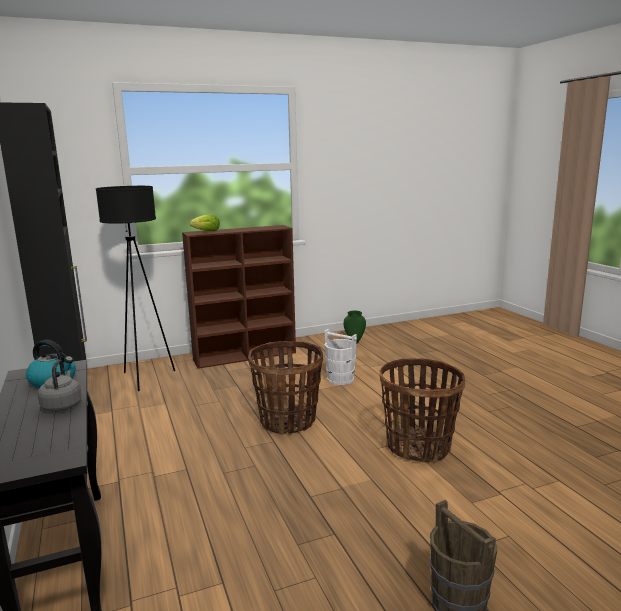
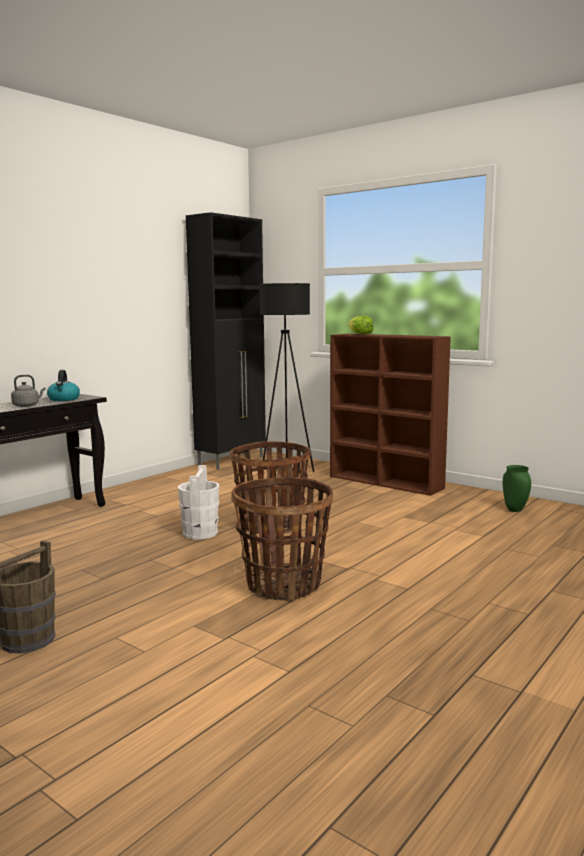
camera: 60 degrees right, 5 degrees down
white bucket [325,329,357,385] -> white bucket moved to [178,465,219,539]

